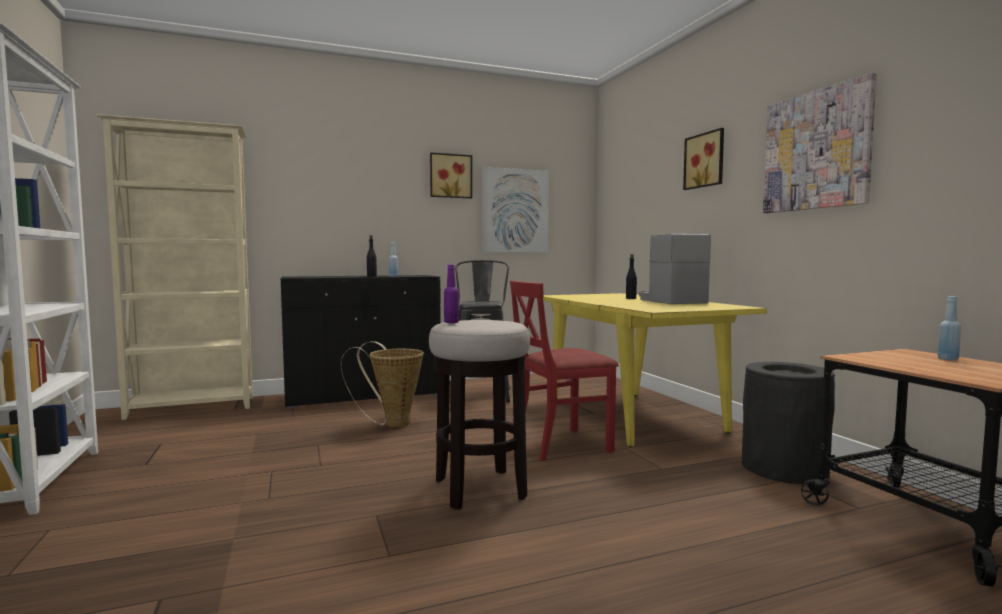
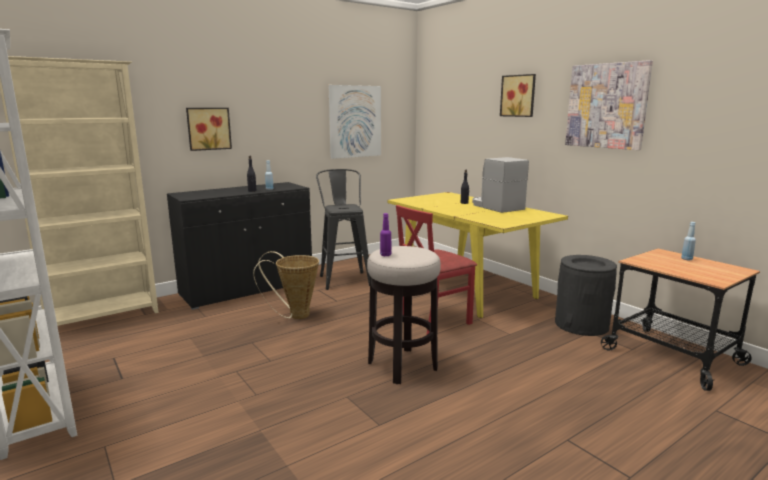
camera: 15 degrees left, 10 degrees up
picture [430,152,472,199] -> picture moved to [186,108,232,151]

